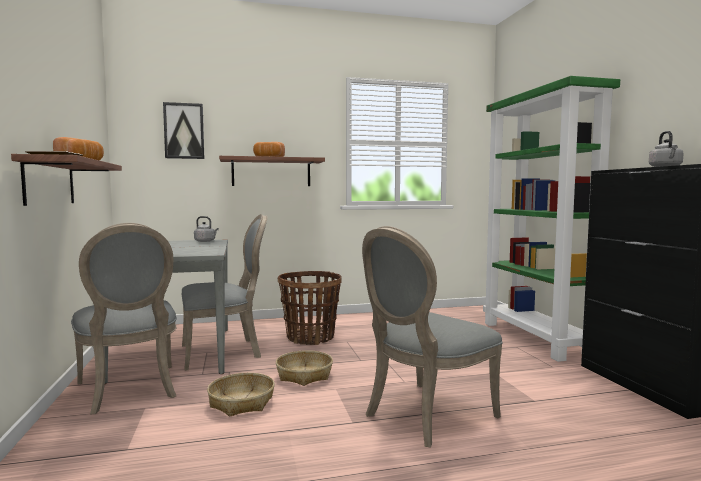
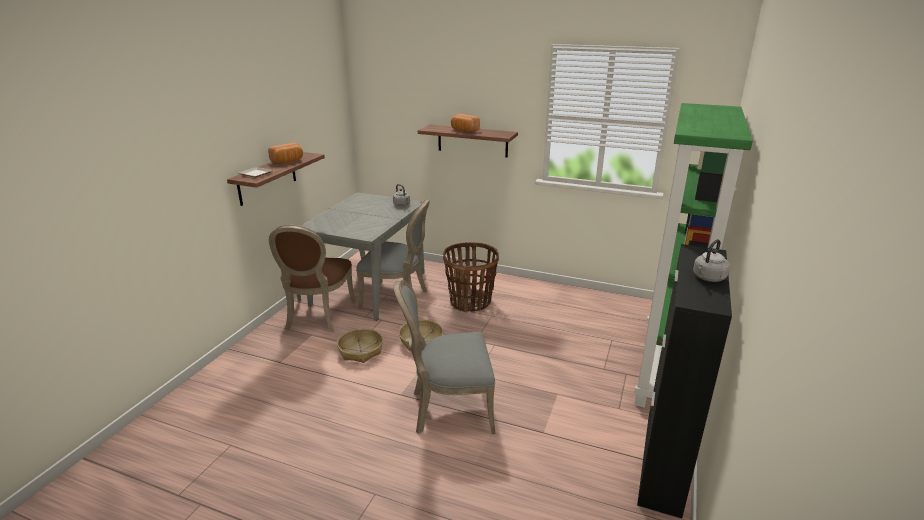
camera: 35 degrees right, 20 degrees up
grey chair [71,223,177,414] -> brown chair [269,225,355,332]
picture [163,102,204,159] -> none

